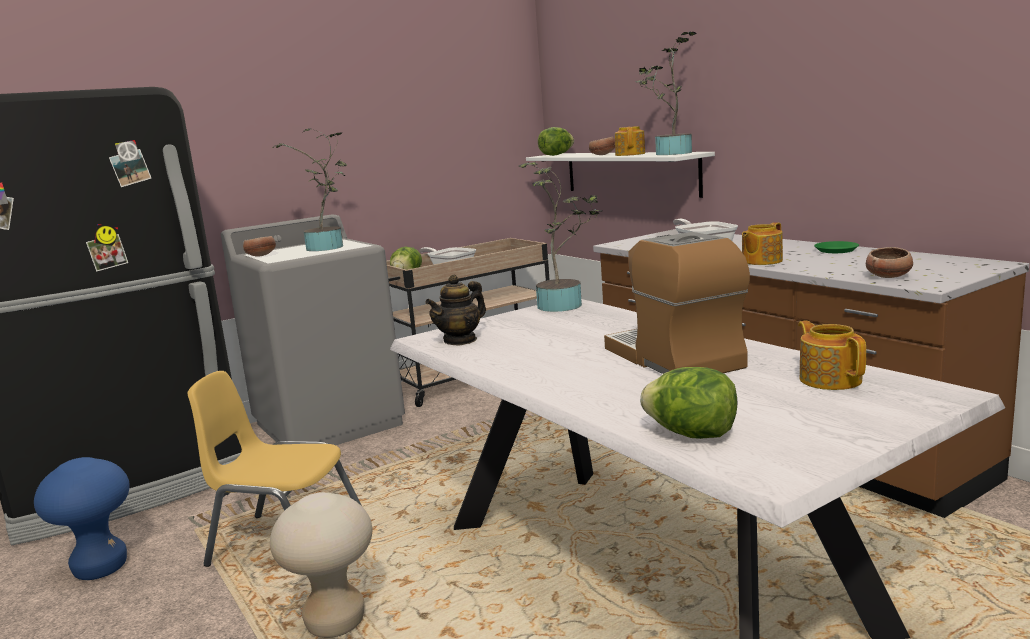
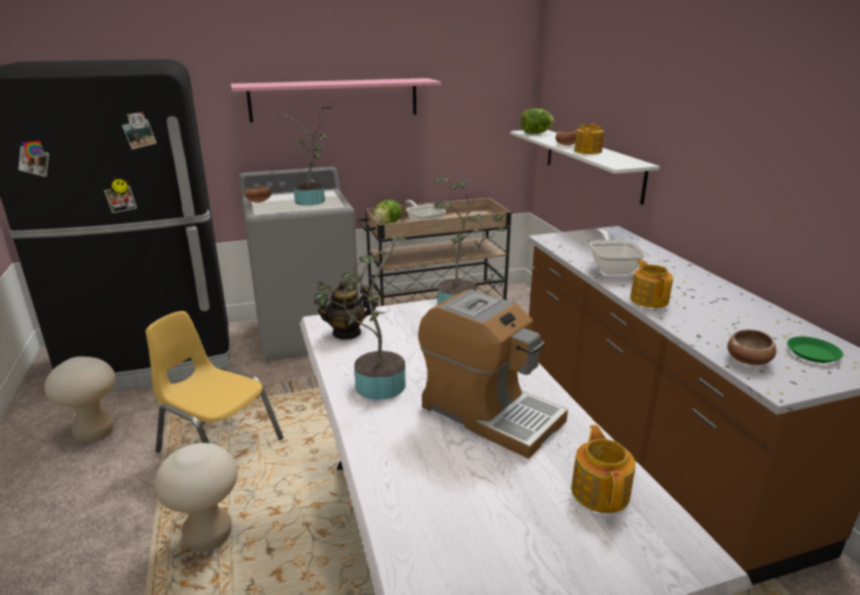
camera: 15 degrees right, 10 degrees up
blue stool [34,457,130,580] -> beige stool [44,356,115,443]
coffee machine [604,232,750,374] -> coffee machine turned 135 degrees clockwise [418,289,568,459]
potted plant [635,32,697,155] -> potted plant moved to [314,236,411,400]
lettuce [640,367,737,439] -> none
teapot [742,222,783,265] -> teapot turned 105 degrees clockwise [630,260,673,308]
green plate [814,241,859,253] -> green plate moved to [787,337,843,363]
none -> pink shelf [231,78,441,122]

